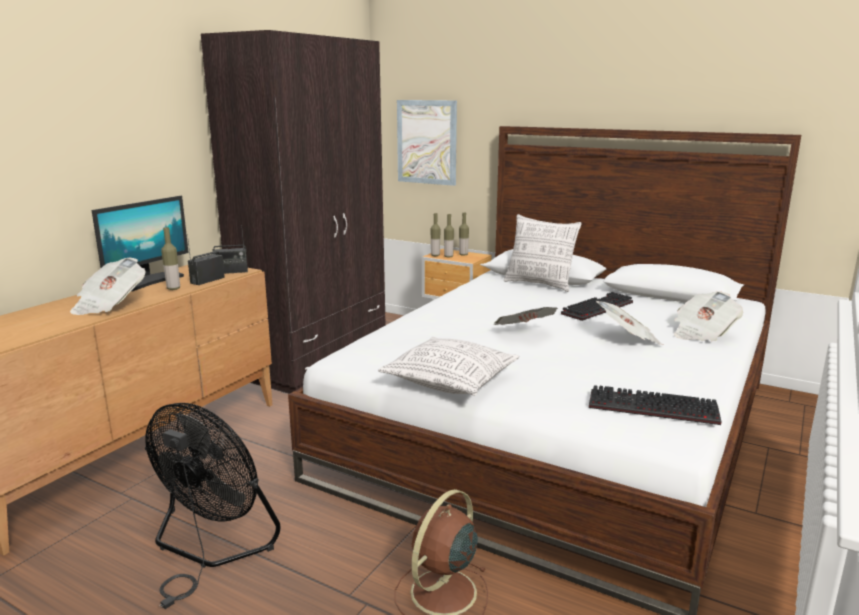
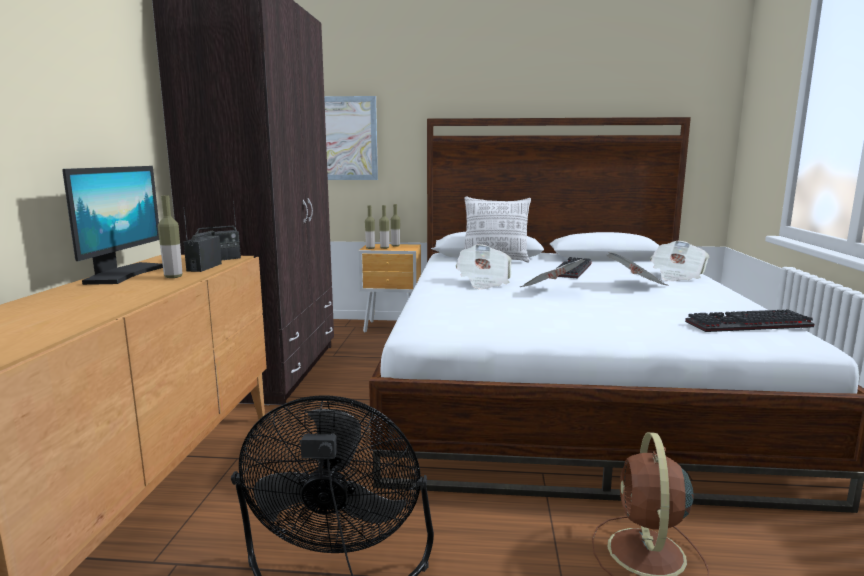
camera: 25 degrees left, 5 degrees down
newspaper [70,258,146,315] -> newspaper moved to [455,244,512,289]
pillow [378,337,520,396] -> none

